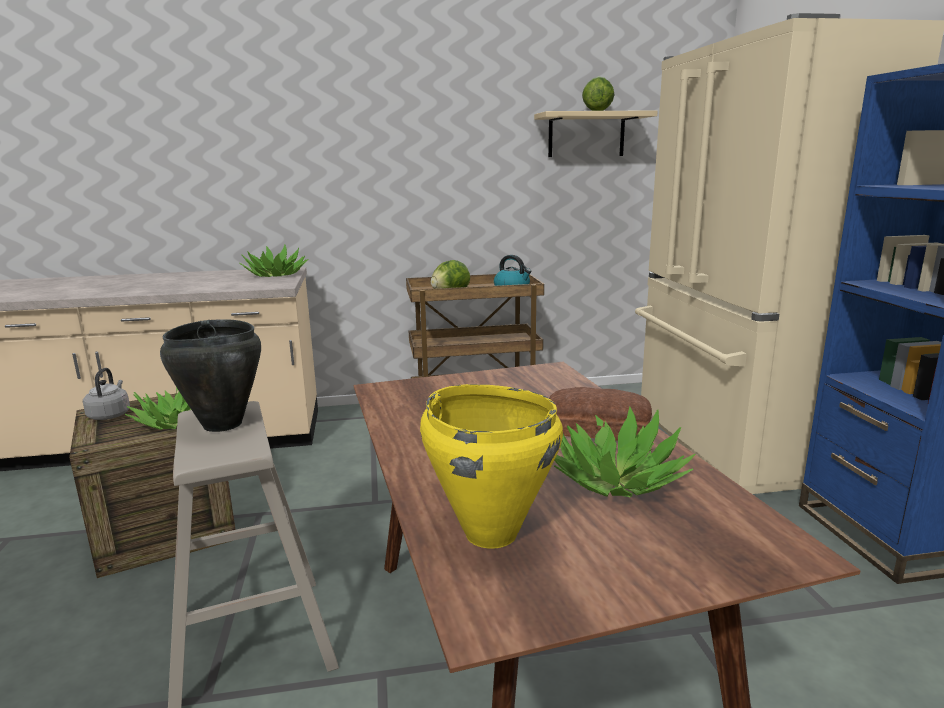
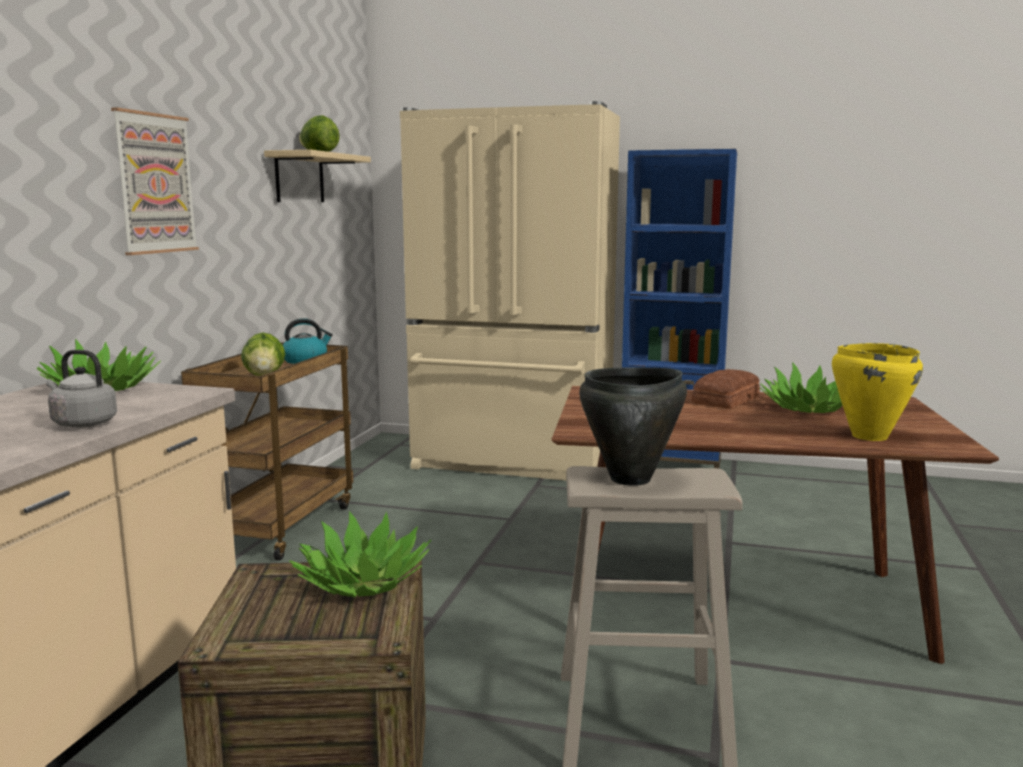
camera: 65 degrees left, 5 degrees down
grey kettle [83,368,130,420] -> grey kettle moved to [46,350,117,428]
none -> picture [111,107,199,255]

